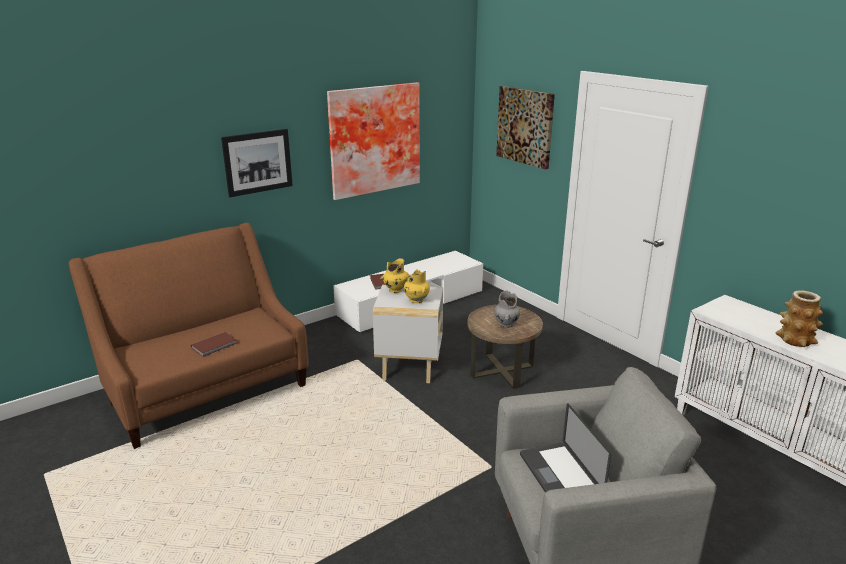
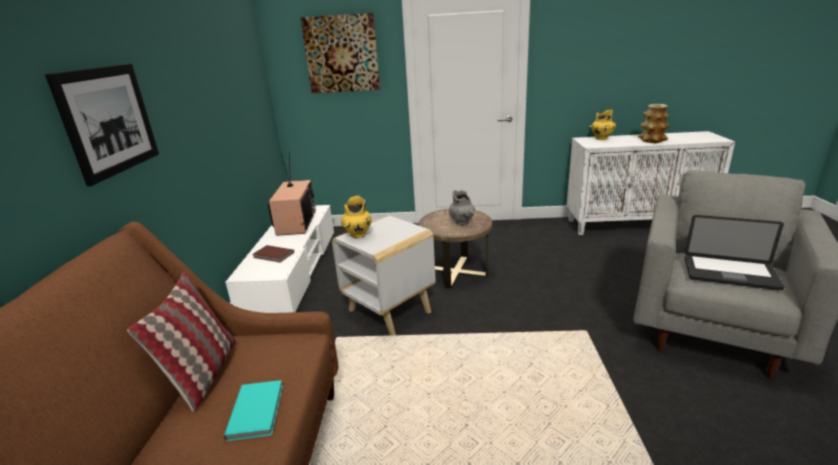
camera: 50 degrees left, 0 degrees up
brown book [191,332,237,357] -> turquoise book [224,380,283,441]
picture [327,82,420,200] -> none
yellow vase [404,269,430,303] -> yellow vase moved to [590,110,616,140]
none -> pillow [127,273,236,412]
none -> television [268,151,316,236]

